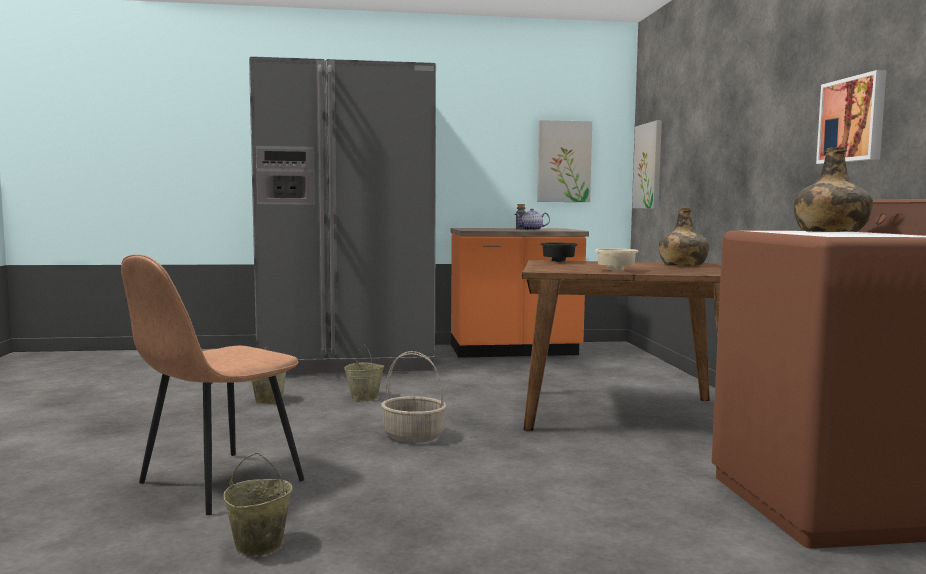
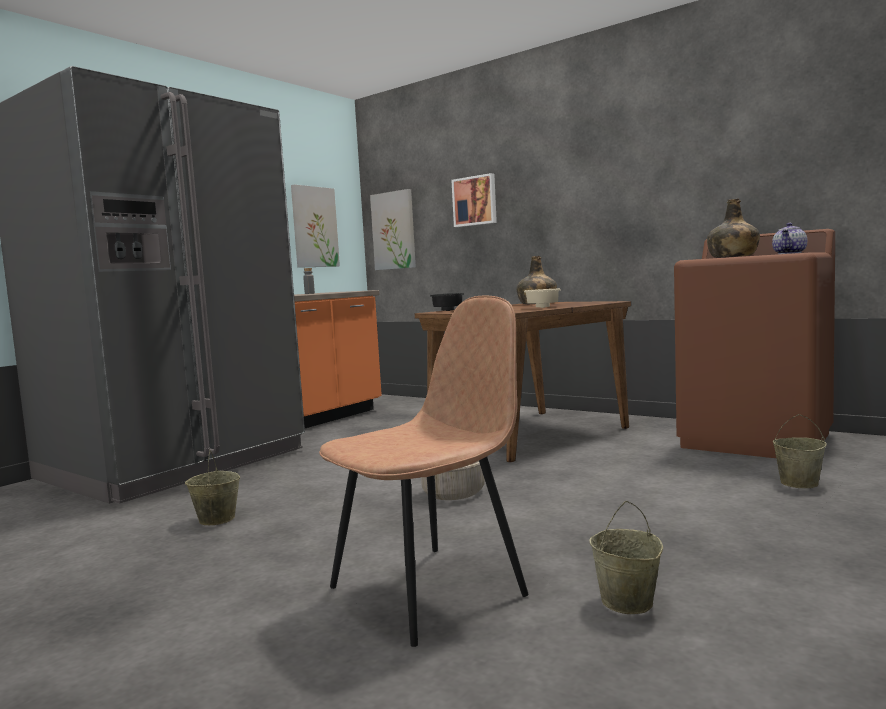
camera: 45 degrees left, 0 degrees up
brown chair [121,254,304,515] -> brown chair turned 120 degrees counterclockwise [319,296,529,647]
beige bucket [344,345,384,401] -> beige bucket moved to [773,414,827,488]
teapot [514,208,550,230] -> teapot moved to [772,223,807,254]
picture [816,70,887,164] -> picture moved to [451,173,497,227]

